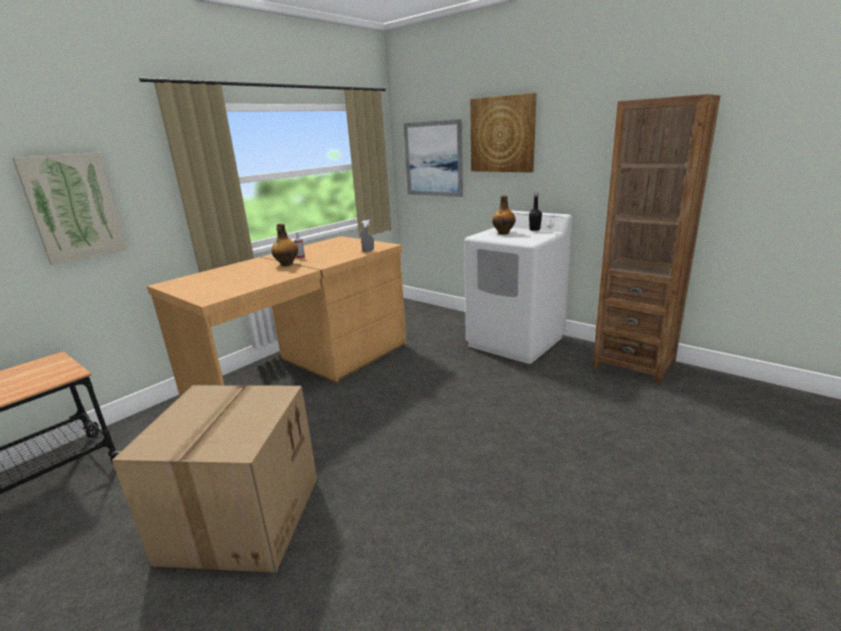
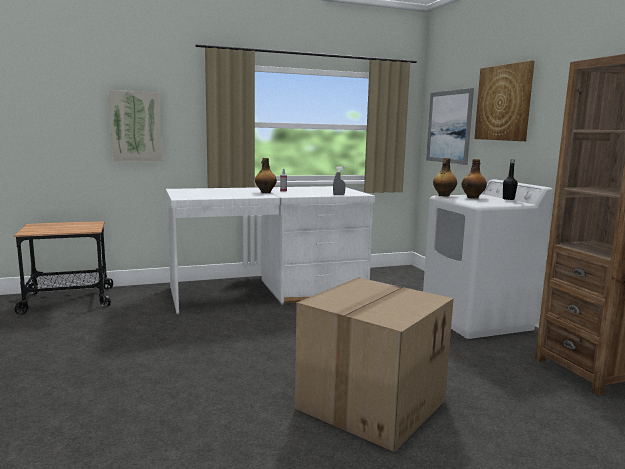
camera: 30 degrees right, 10 degrees down
cardboard box [112,385,317,573] -> cardboard box moved to [295,277,454,452]
brown desk [147,236,407,396] -> white desk [165,186,375,314]
none -> bottle [433,158,457,196]

